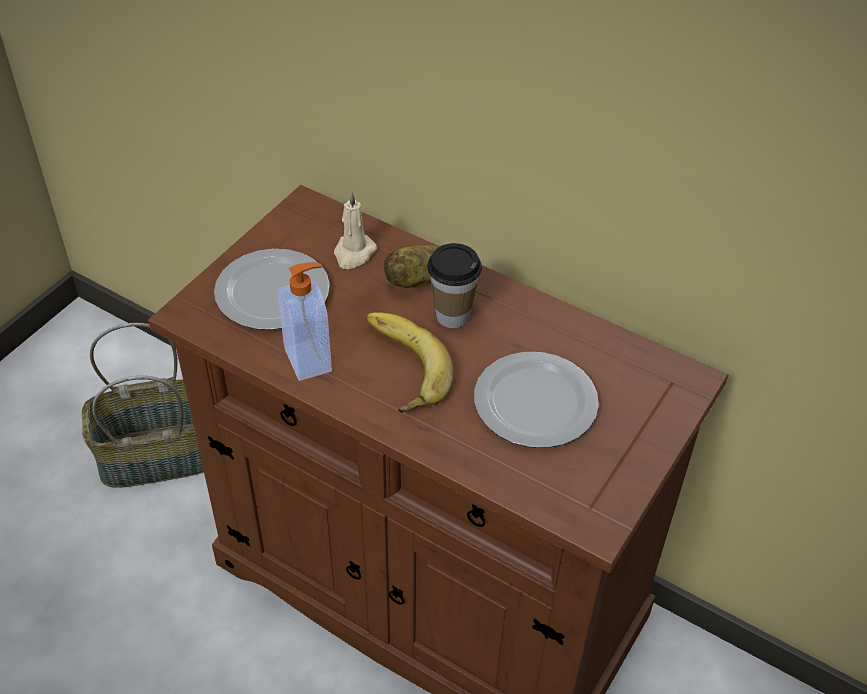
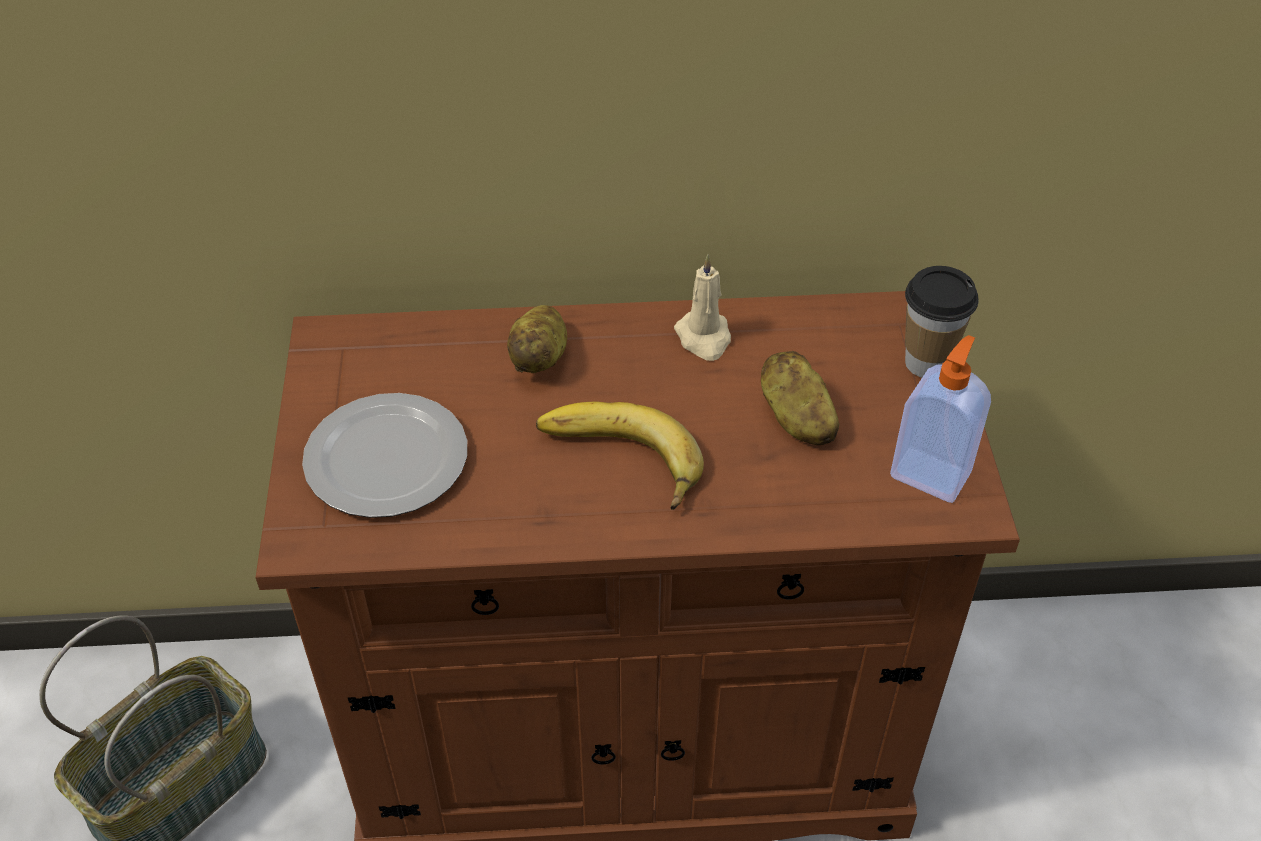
camera: 35 degrees left, 0 degrees up
soap dispenser [278,262,332,381] -> soap dispenser moved to [890,335,991,503]
beige candle [334,192,377,269] -> beige candle moved to [674,254,731,361]
cup [427,243,482,328] -> cup moved to [905,266,978,378]
plate [474,352,599,448] -> potato [761,351,840,445]

